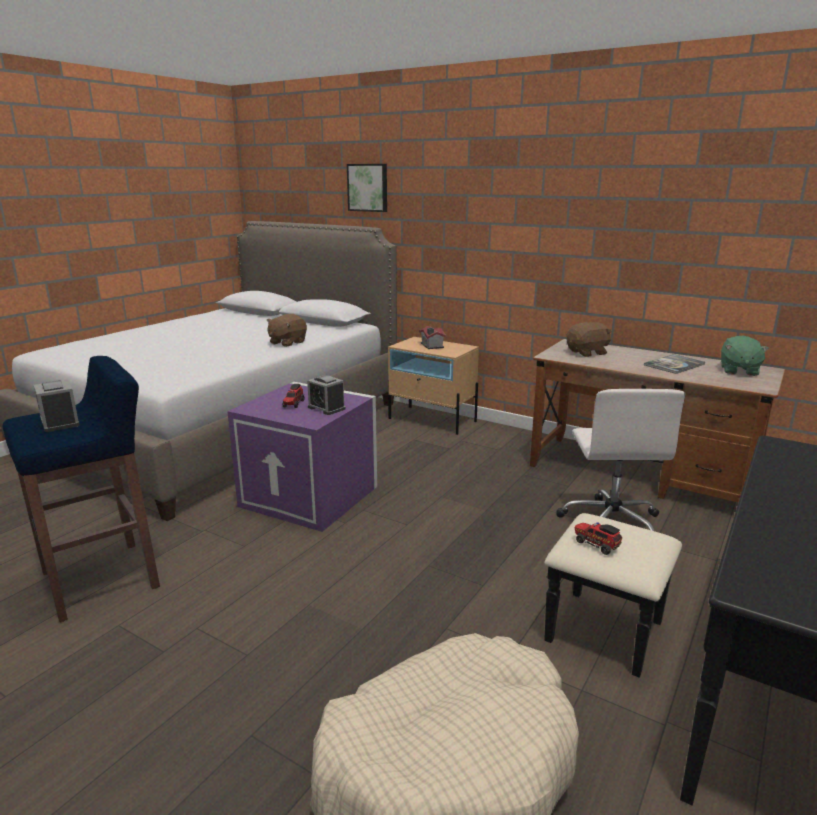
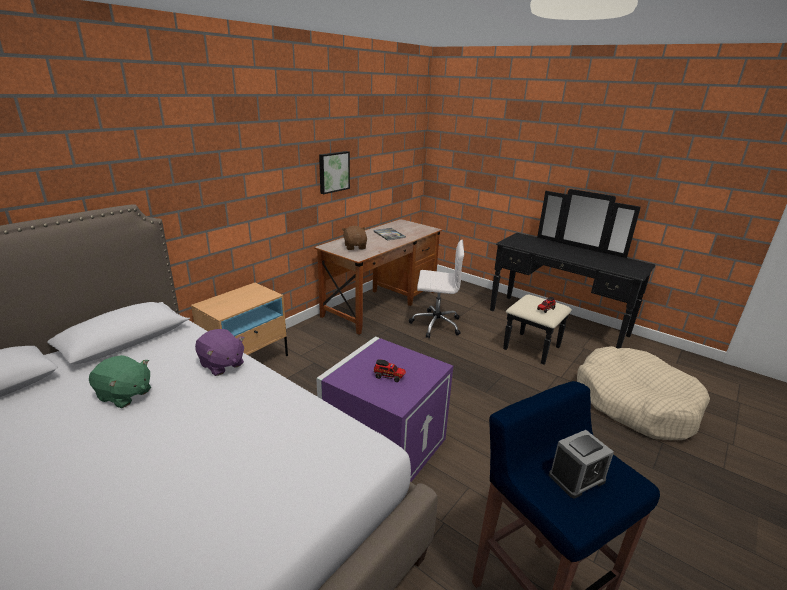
camera: 85 degrees left, 5 degrees up
brown plush toy [267,314,307,347] -> purple plush toy [195,329,245,376]
alarm clock [307,375,346,415] -> none
picture [347,164,387,212] -> picture moved to [319,151,350,194]
toy house [419,326,446,349] -> none
green plush toy [721,336,769,376] -> green plush toy moved to [89,355,151,408]

